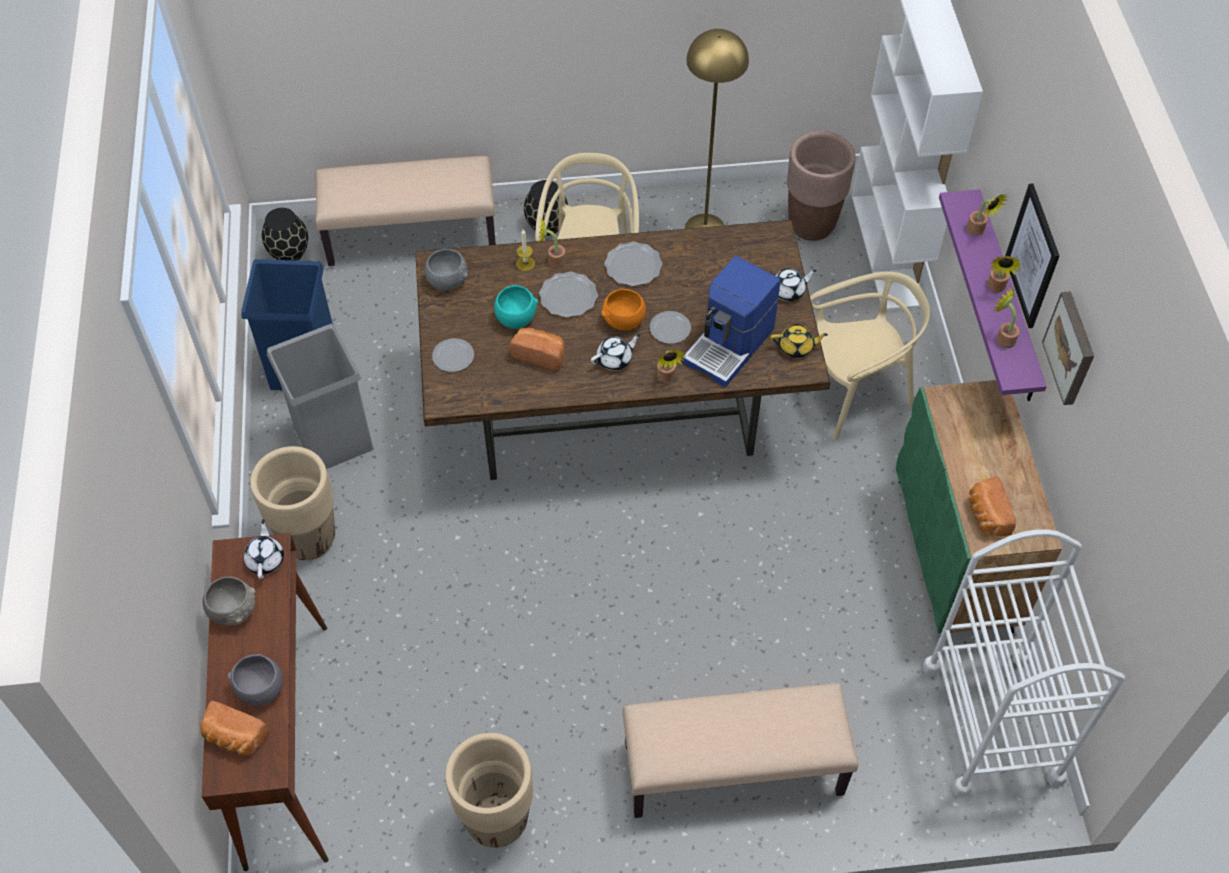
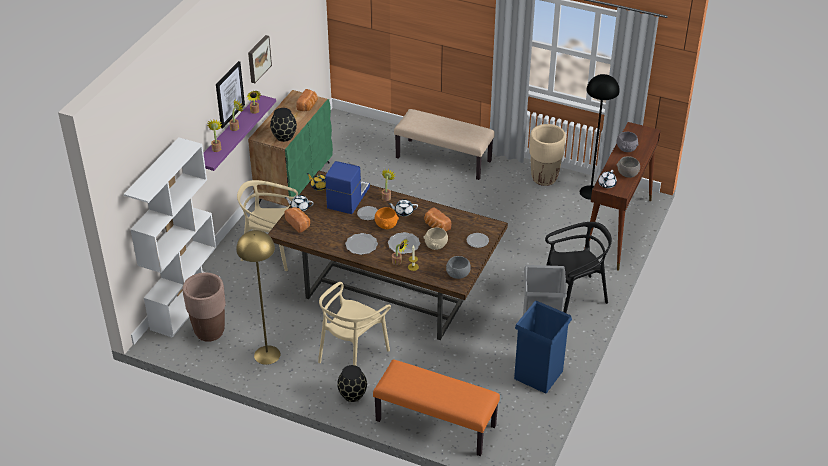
camera: 150 degrees left, 15 degrees down
bread [200,701,269,756] -> bread moved to [285,207,310,233]
beige planter [250,446,335,560] -> black chair [545,222,612,313]
black vase [262,208,308,261] -> black vase moved to [270,108,297,142]
beige bench [315,156,496,266] -> orange bench [373,360,500,456]
turquoise bowl [494,285,538,329] -> beige bowl [423,227,448,250]
coffee machine [682,256,780,388] -> coffee machine turned 45 degrees counterclockwise [325,161,370,214]
white cart [923,529,1125,798] -> none
none -> black floor lamp [580,74,620,200]

